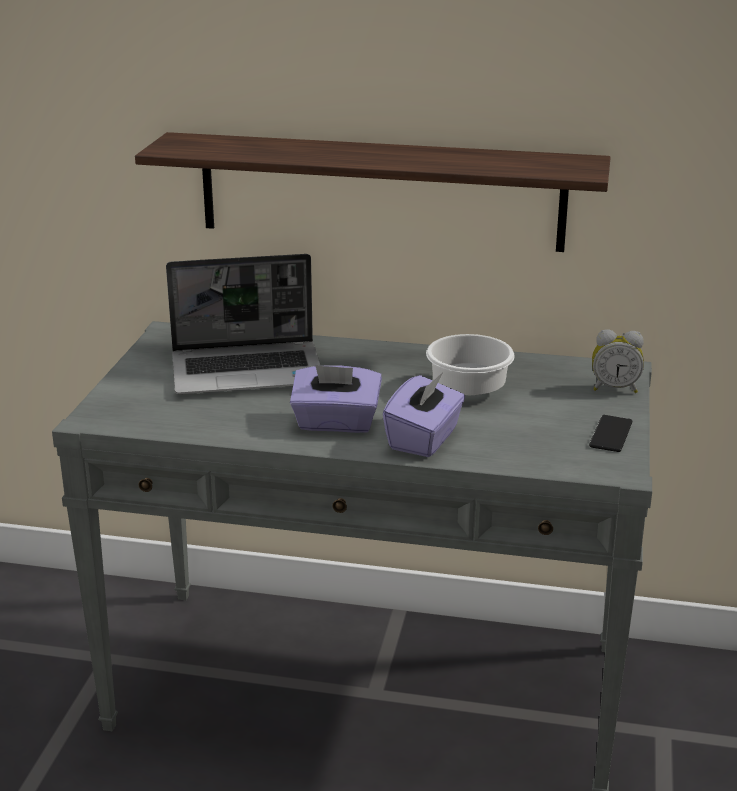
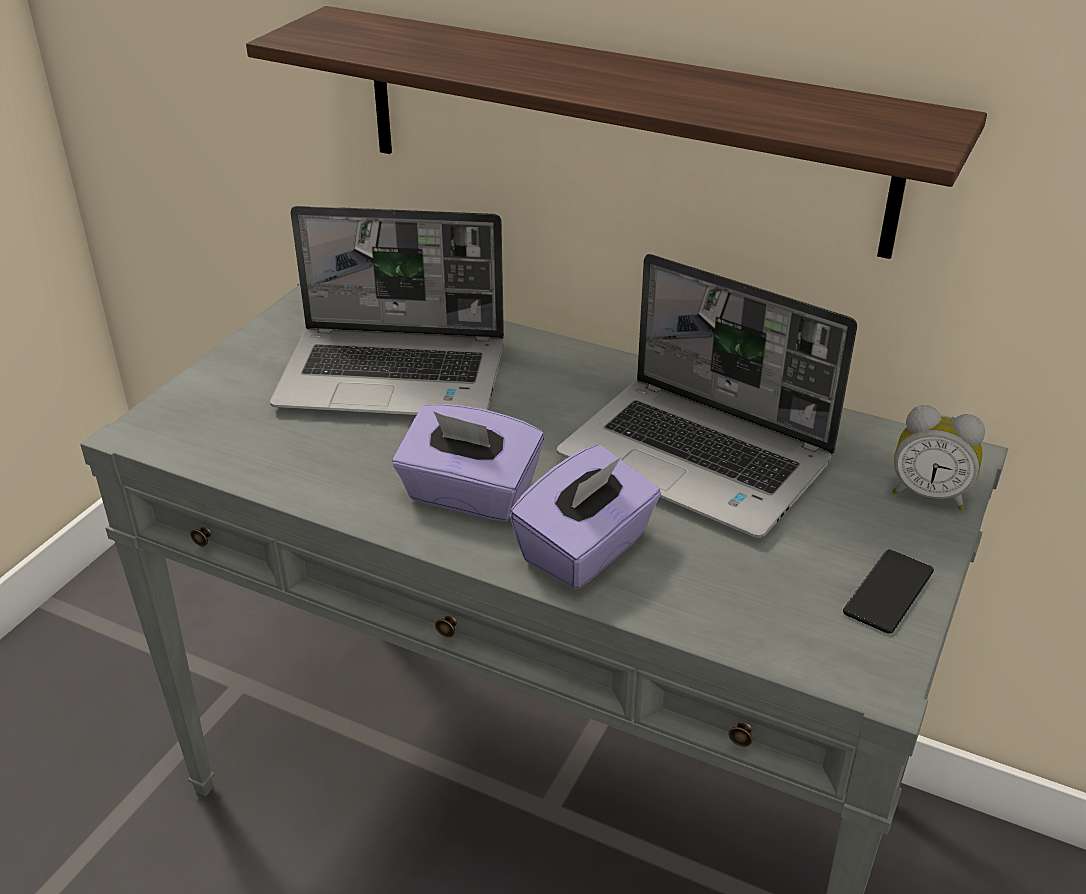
camera: 15 degrees right, 10 degrees up
white bowl [426,334,515,395] -> laptop [557,254,857,538]

